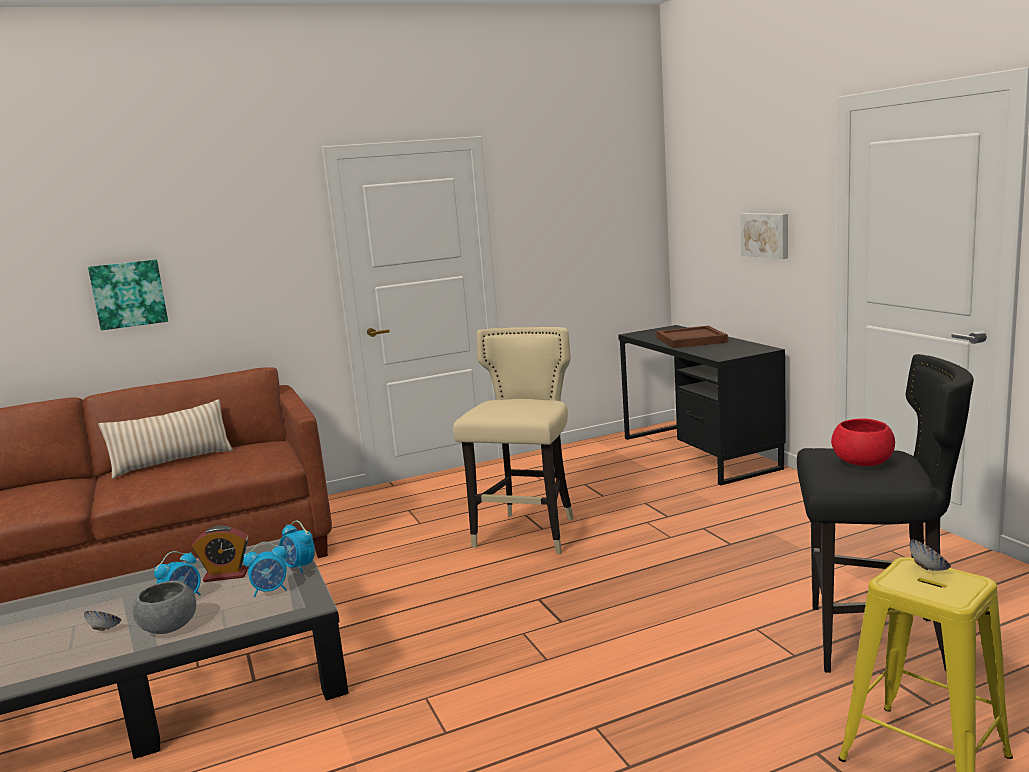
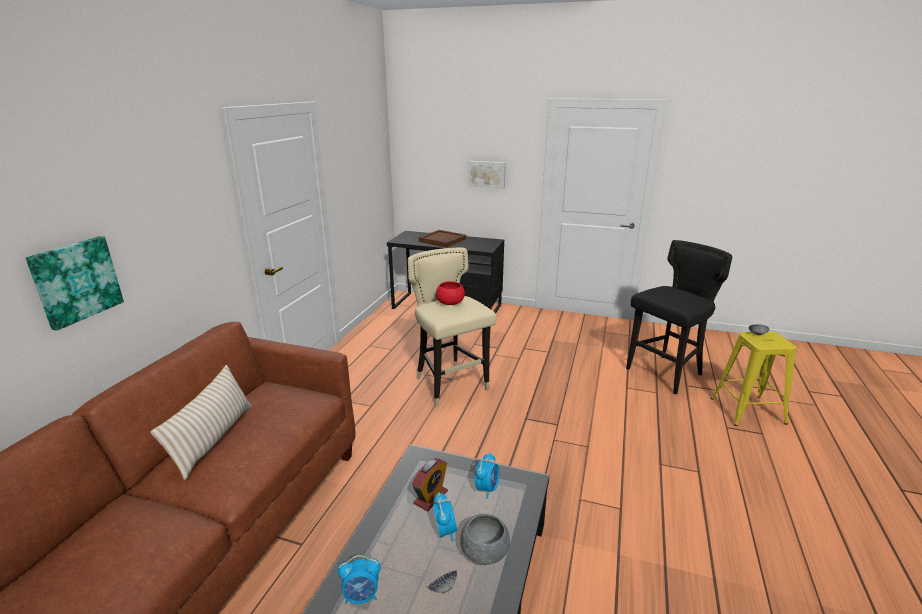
camera: 50 degrees left, 10 degrees up
alarm clock [279,521,315,573] -> alarm clock moved to [338,555,381,604]
red bowl [831,419,895,466] -> red bowl moved to [436,281,465,305]

